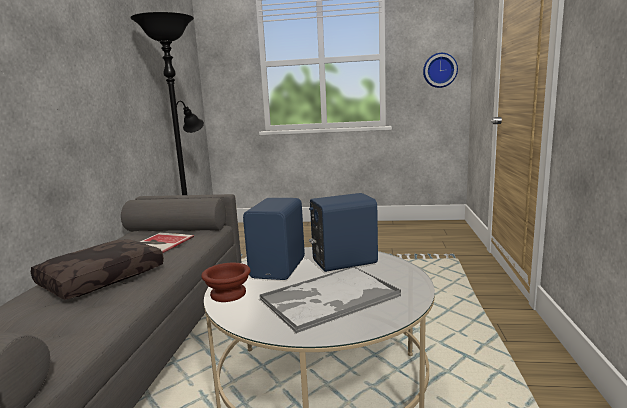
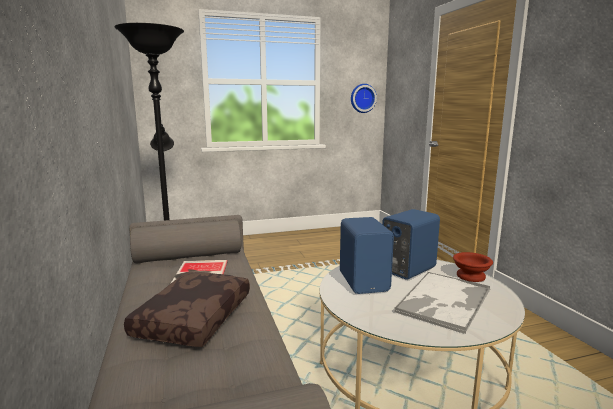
camera: 25 degrees left, 0 degrees up
brown bowl [201,263,251,302] -> brown bowl moved to [453,252,493,282]

